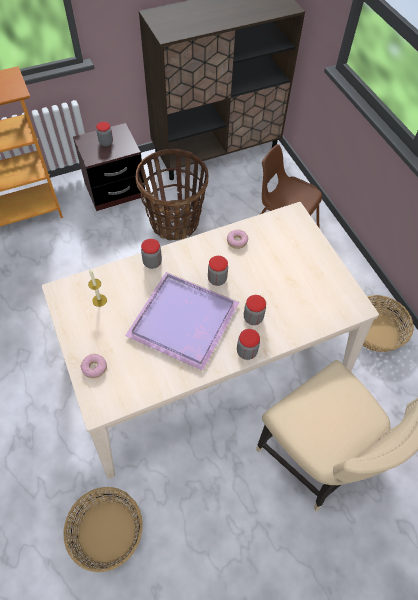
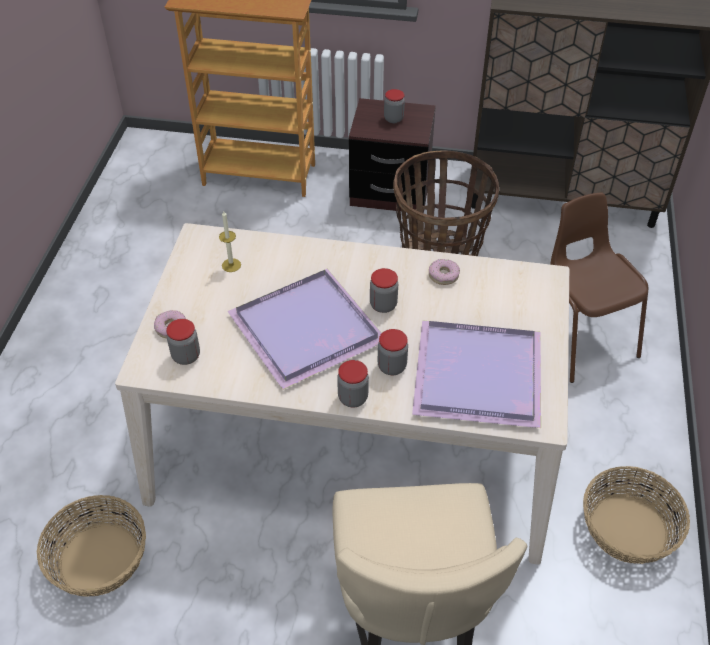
camera: 35 degrees right, 10 degrees down
jar [141,239,162,269] -> jar moved to [166,319,200,365]
none -> purple tray [412,320,541,428]

